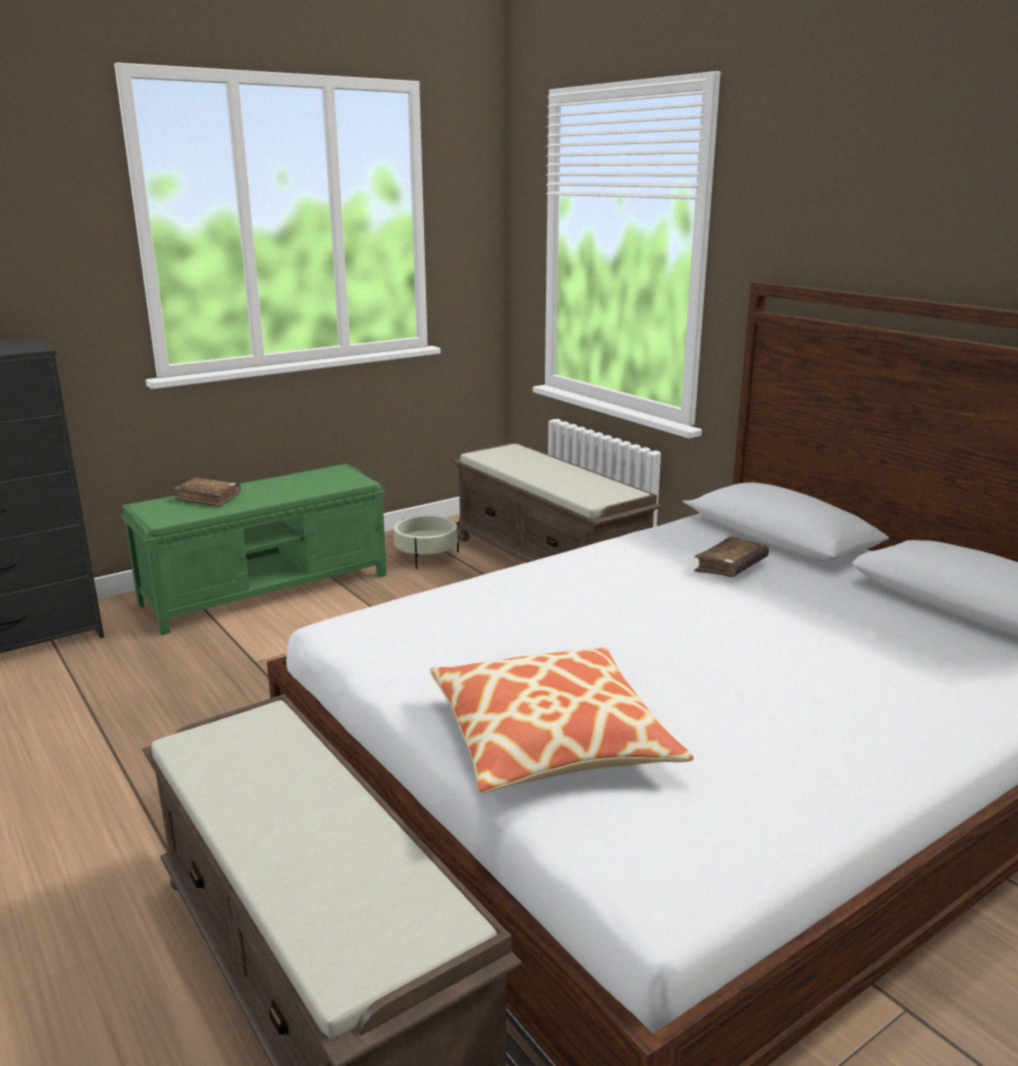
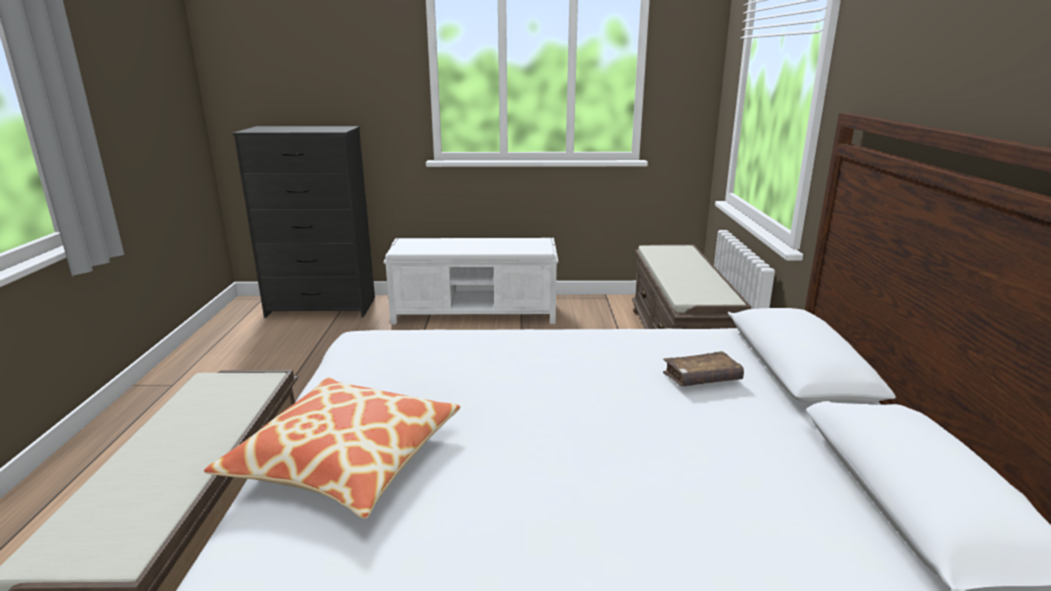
camera: 35 degrees right, 0 degrees up
green bench [121,464,387,635] -> white bench [383,238,558,324]
brown book [174,477,241,507] -> none
beige planter [393,516,459,569] -> none

